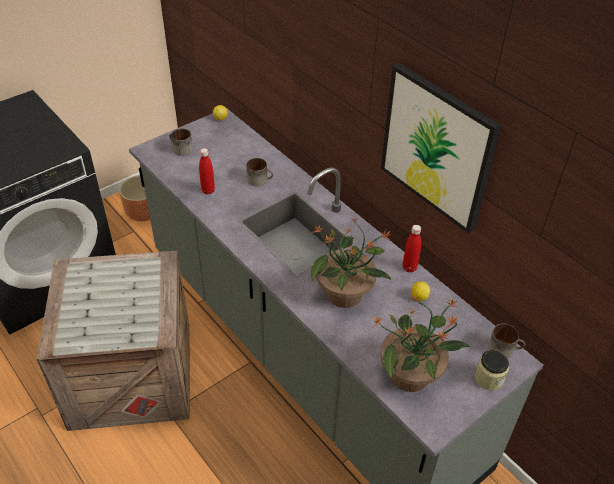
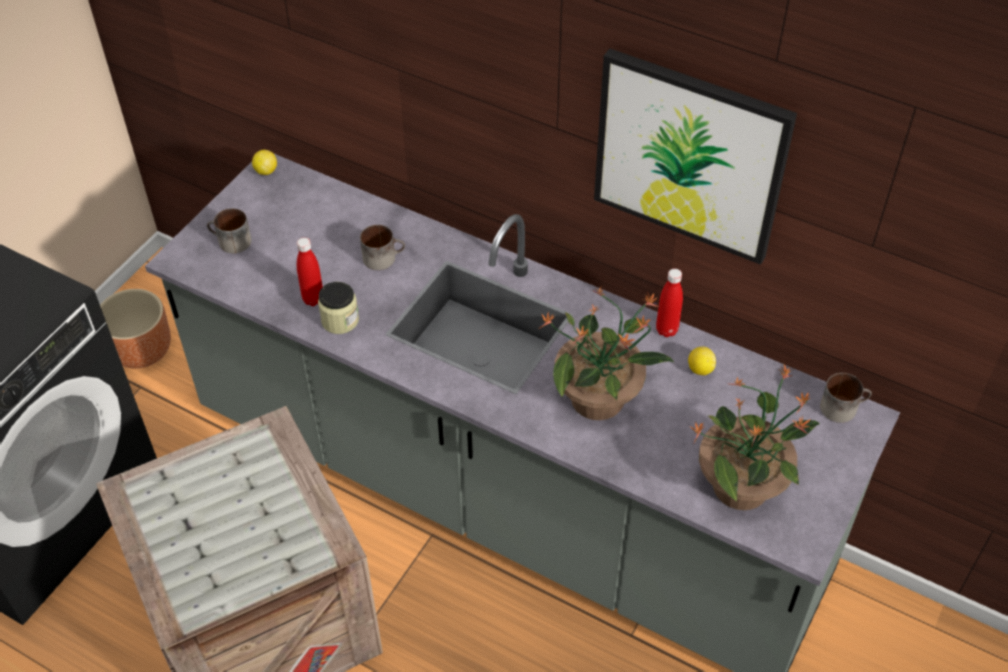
camera: 20 degrees left, 5 degrees up
jar [475,350,509,391] -> jar moved to [318,282,359,334]

